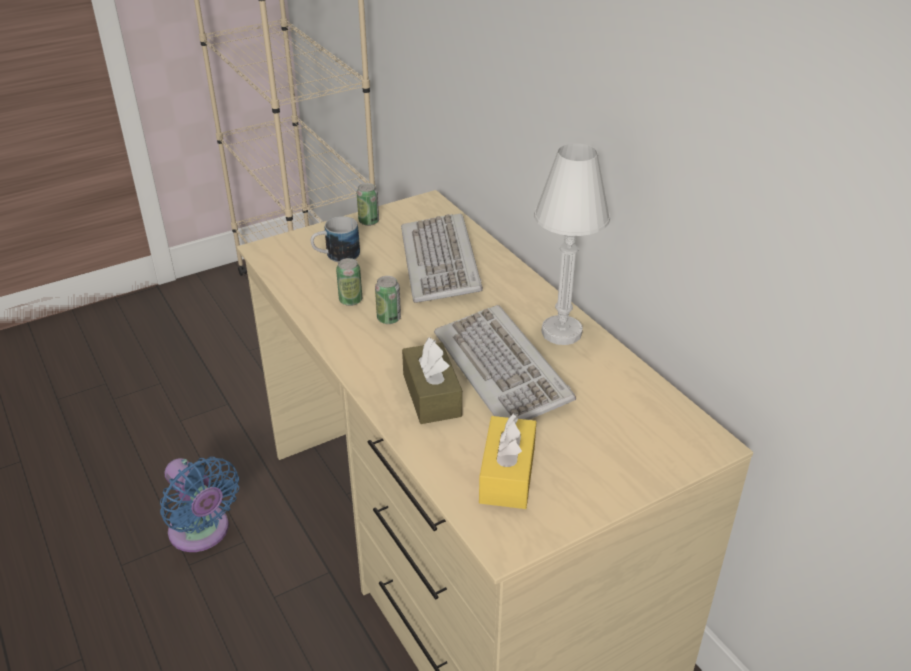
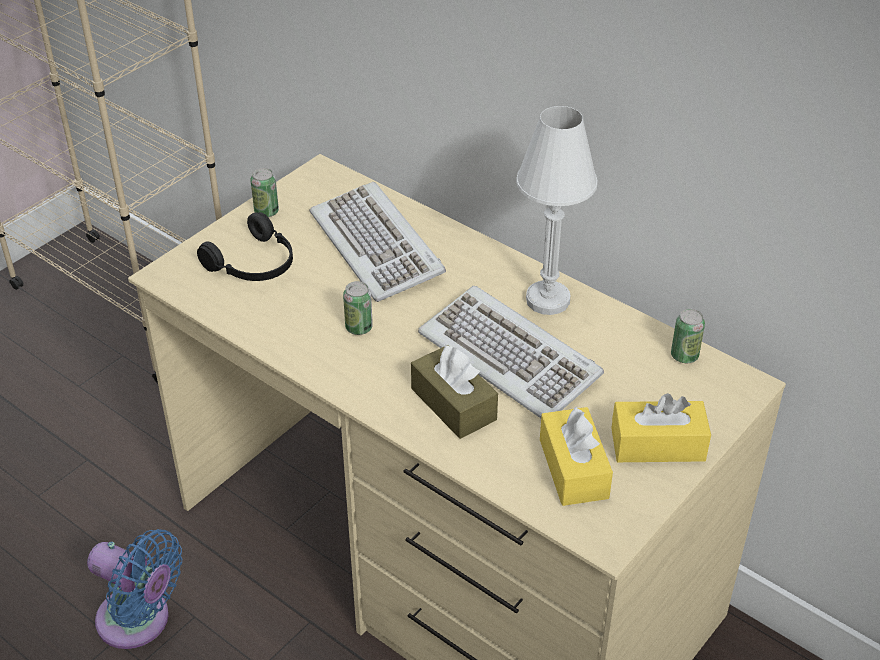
camera: 20 degrees left, 5 degrees up
mug [311,216,360,262] -> black headphones [197,212,293,281]
can [336,258,362,306] -> can moved to [671,309,705,363]
none -> yellow tissue box [611,393,711,462]

